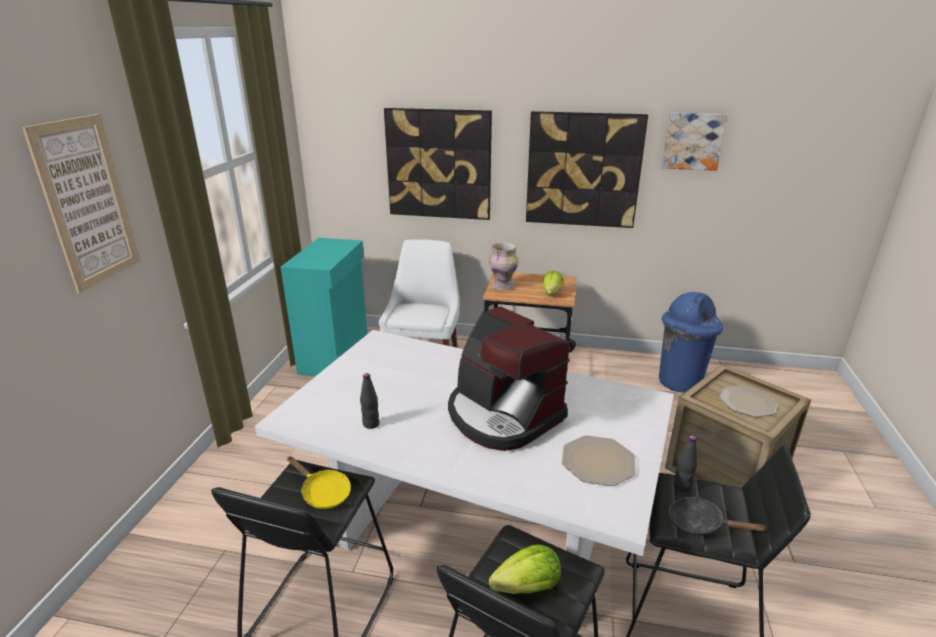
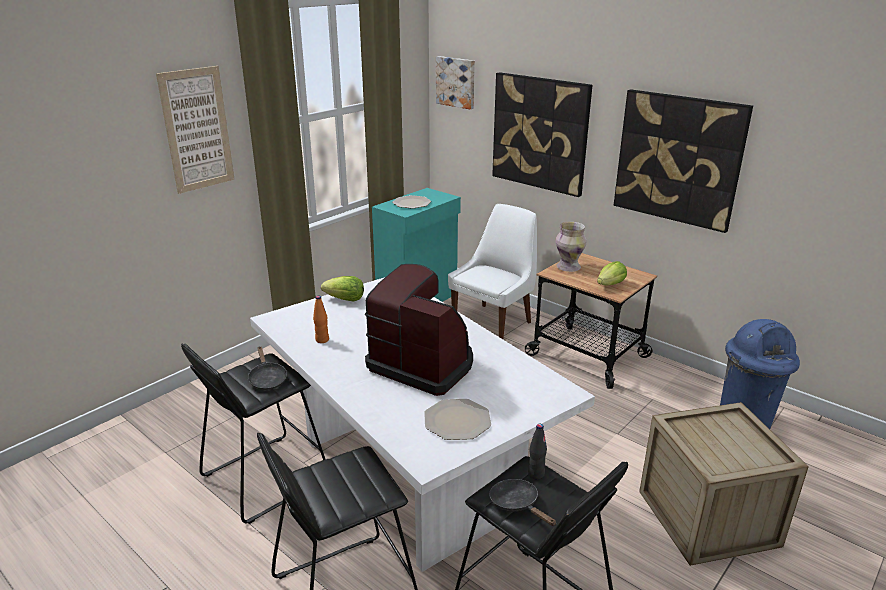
camera: 30 degrees right, 0 degrees up
yellow frying pan [287,456,351,509] -> black frying pan [247,346,287,390]
black bottle [360,373,379,429] -> orange bottle [313,296,329,343]
coffee machine [448,306,570,451] -> coffee machine turned 135 degrees clockwise [365,264,473,396]
lettuce [489,544,561,594] -> lettuce moved to [321,276,364,302]
picture [662,113,728,171] -> picture moved to [436,56,475,109]
plate [719,385,777,417] -> plate moved to [392,195,431,209]

